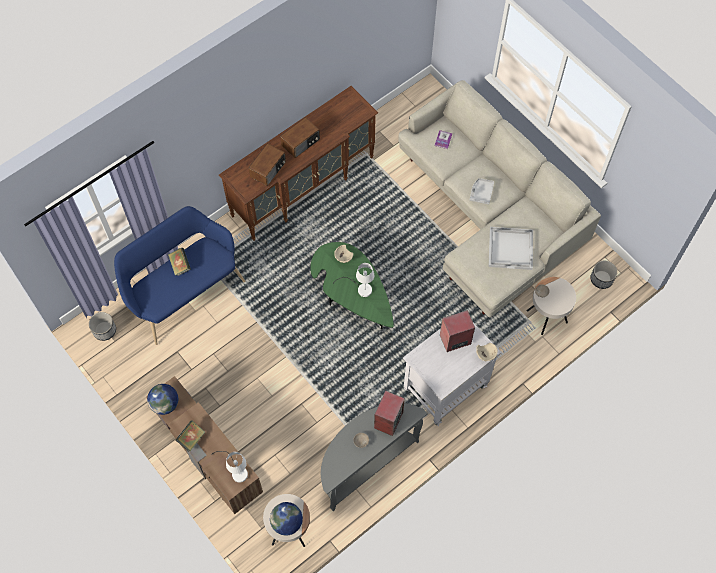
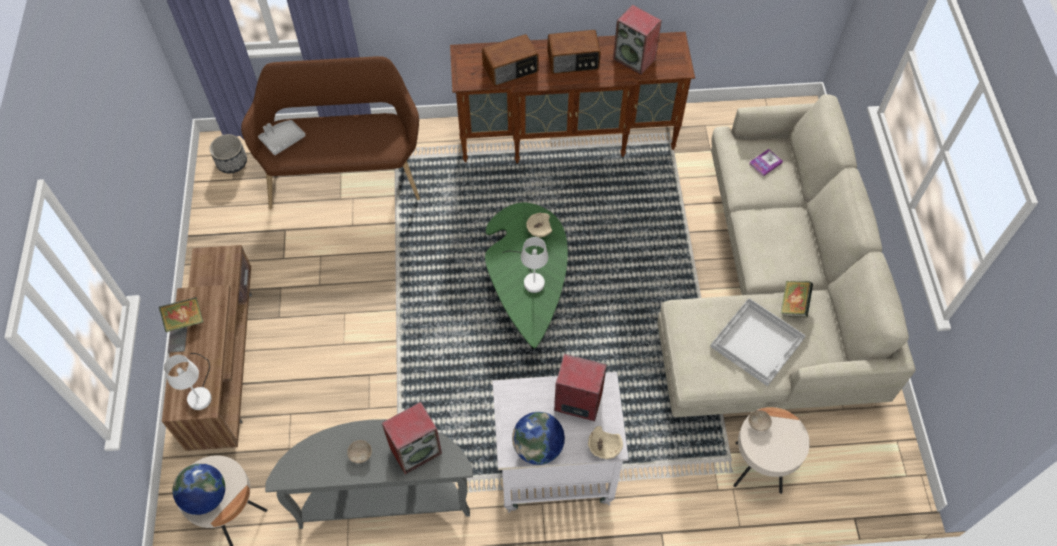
camera: 35 degrees right, 5 degrees down
blue bench [114,206,245,345] -> brown bench [241,56,420,209]
globe [147,384,178,415] -> globe moved to [512,412,565,465]
book [168,248,191,276] -> book moved to [781,281,813,317]
grey tray [470,178,494,204] -> grey tray moved to [258,120,306,155]
planter [590,261,617,289] -> none
none -> speaker [613,5,662,75]

